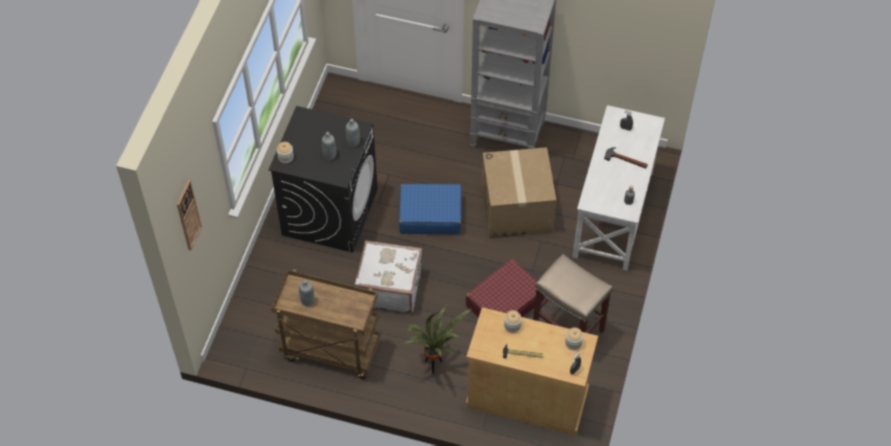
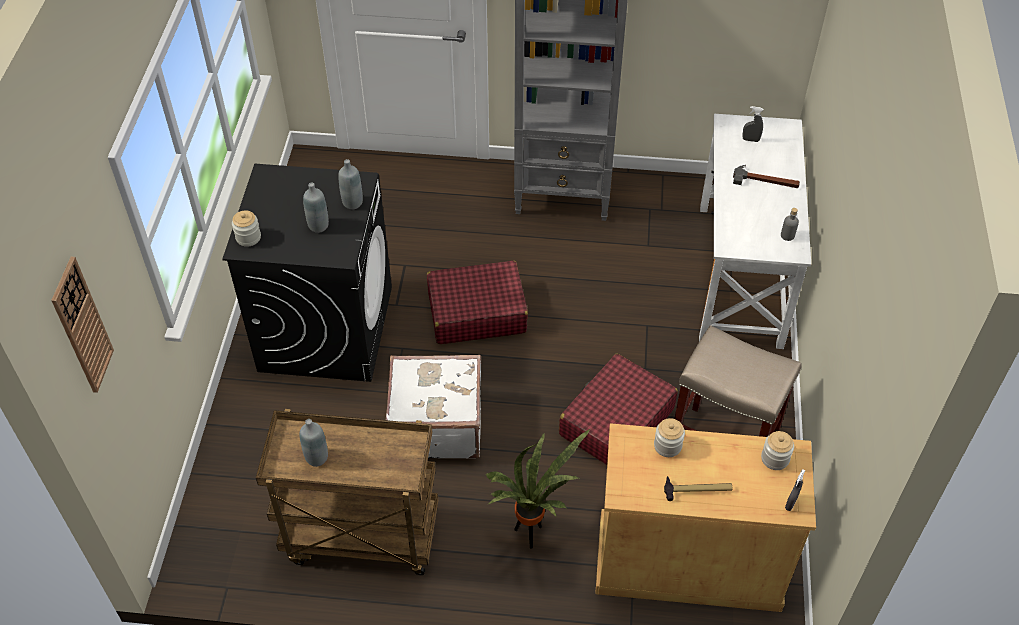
camera: 10 degrees left, 5 degrees down
blue suitcase [399,184,462,234] -> red suitcase [427,260,528,344]
cardboard box [482,147,556,239] -> none

